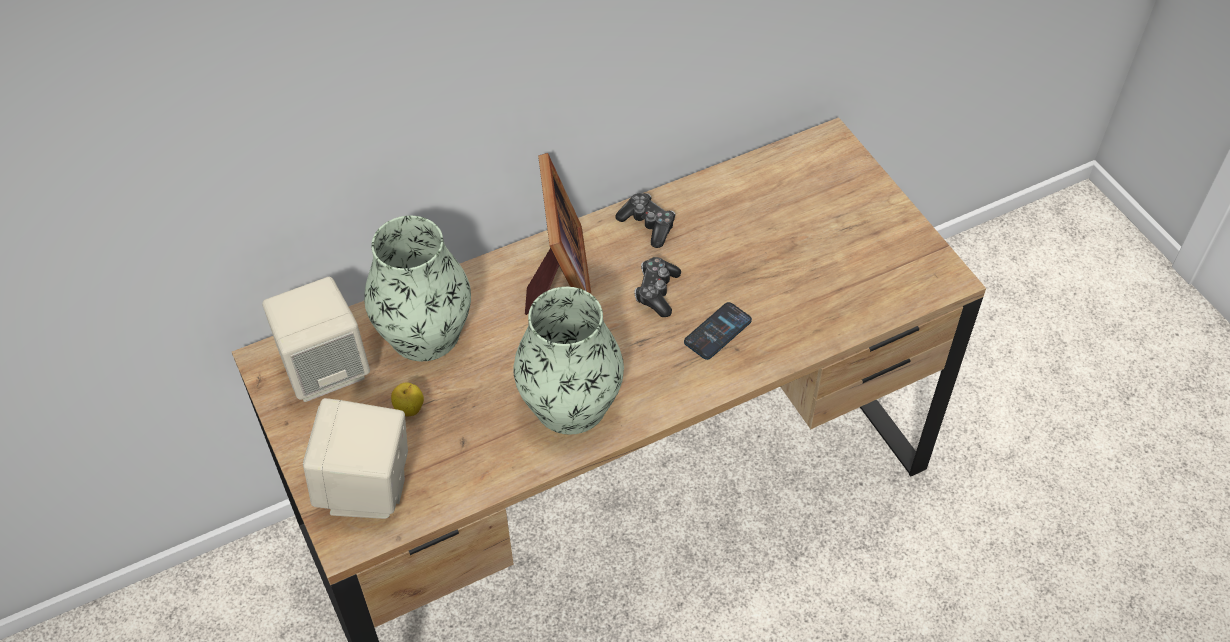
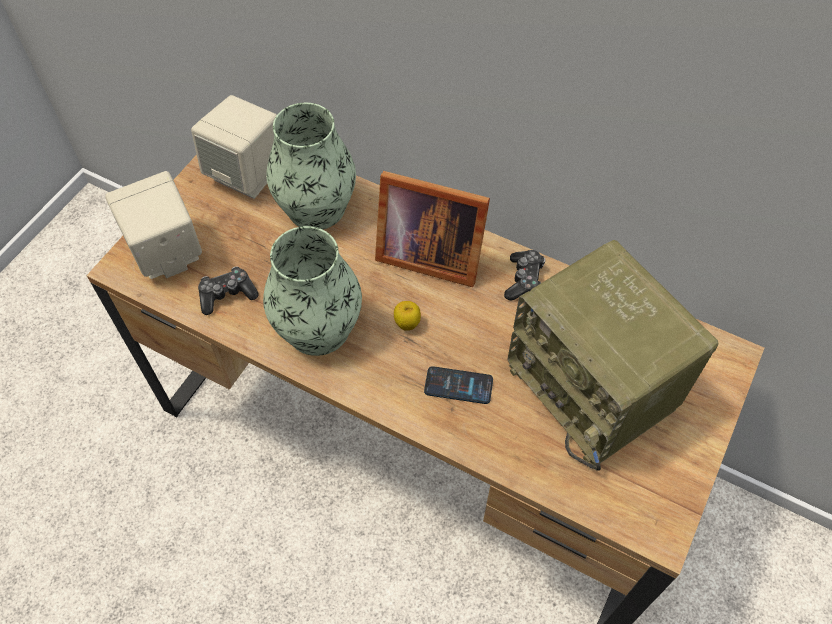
camera: 55 degrees right, 5 degrees up
apple [391,382,424,416] -> apple moved to [394,301,421,331]
picture frame [525,153,591,315] -> picture frame turned 60 degrees clockwise [375,171,490,287]
game controller [634,257,681,317] -> game controller moved to [198,266,259,315]
none -> radio [507,240,719,471]

